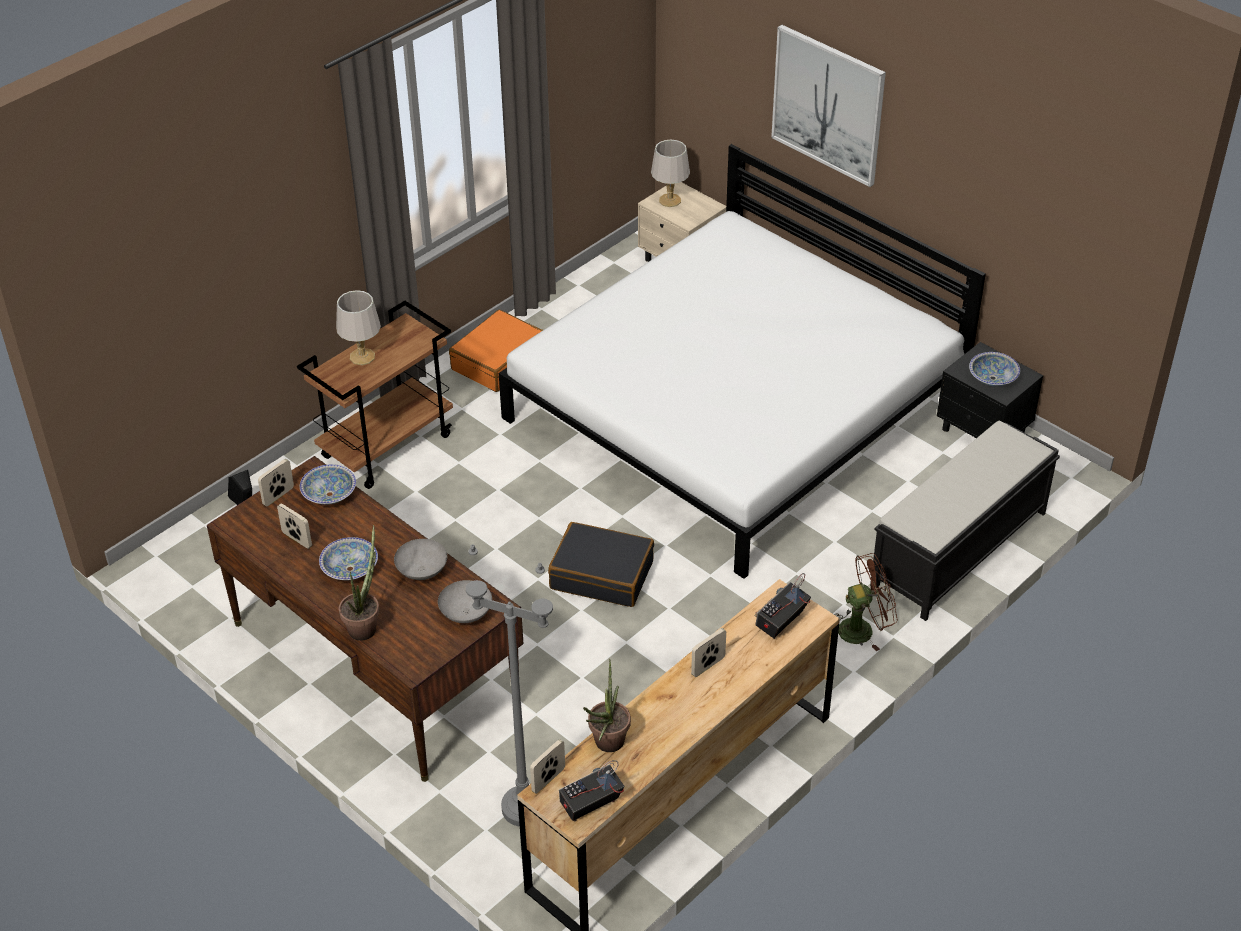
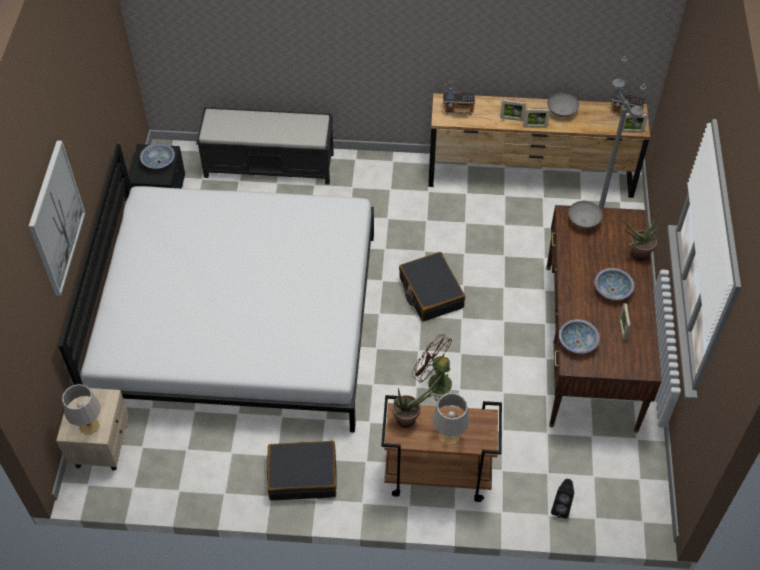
camera: 130 degrees left, 10 degrees up
picture frame [258,459,294,507] -> picture frame moved to [523,109,550,128]
grey bowl [394,539,447,580] -> grey bowl moved to [547,93,579,117]
orange suitcase [449,310,543,392] -> black suitcase [267,441,337,500]
potted plant [583,659,631,752] -> potted plant moved to [392,375,442,428]
brown fan [835,553,898,651] -> brown fan moved to [412,334,452,400]

